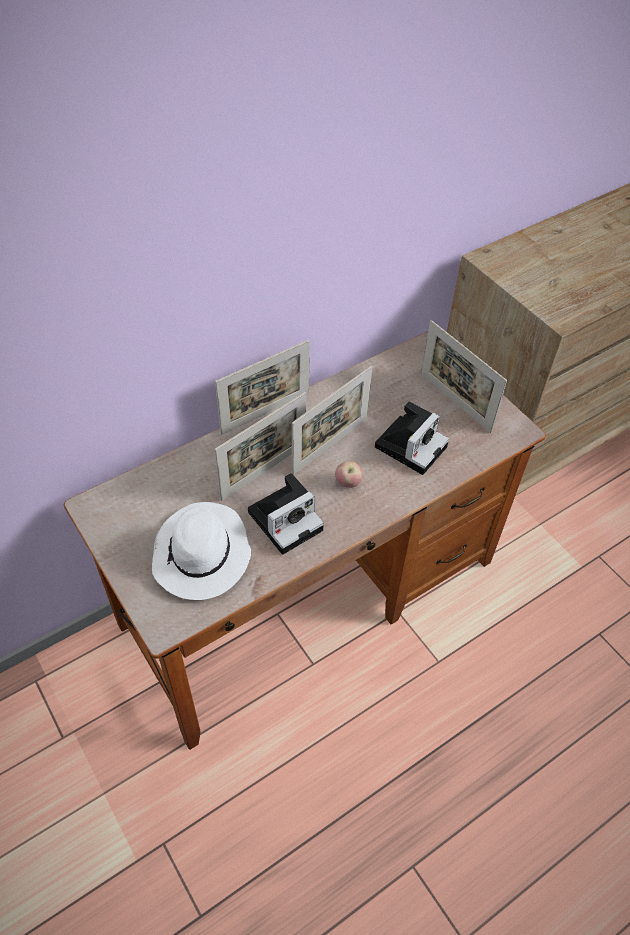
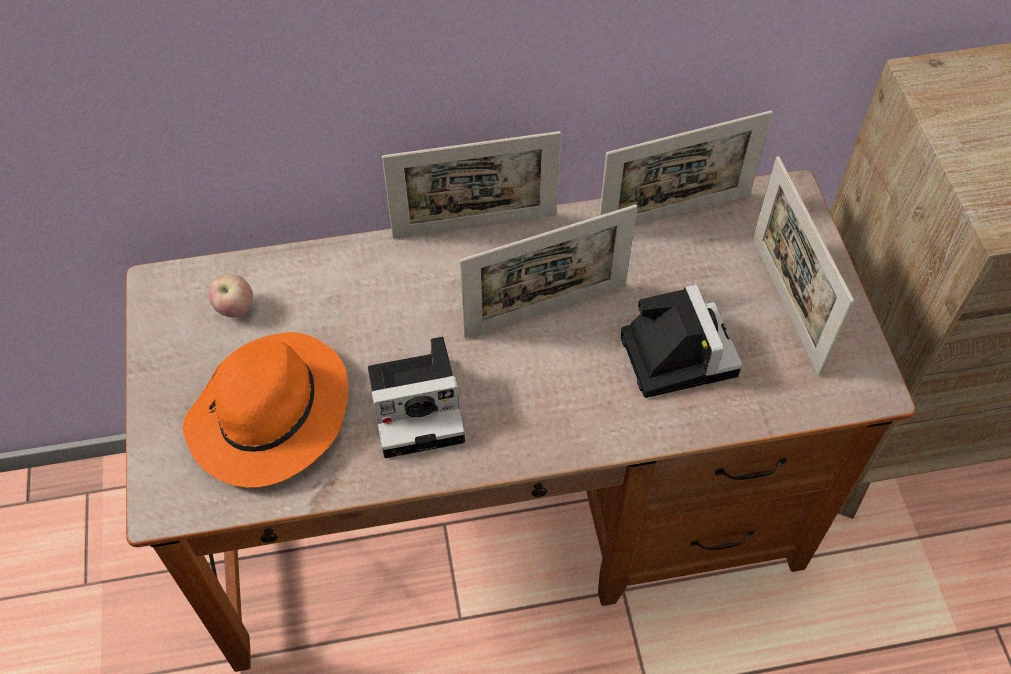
camera: 25 degrees right, 5 degrees up
white hat [152,502,251,600] -> orange hat [183,332,348,488]
picture frame [214,392,306,501] -> picture frame moved to [599,110,773,226]
apple [335,461,363,488] -> apple moved to [209,274,253,317]
camera [375,401,449,475] -> camera turned 75 degrees counterclockwise [621,284,742,398]

